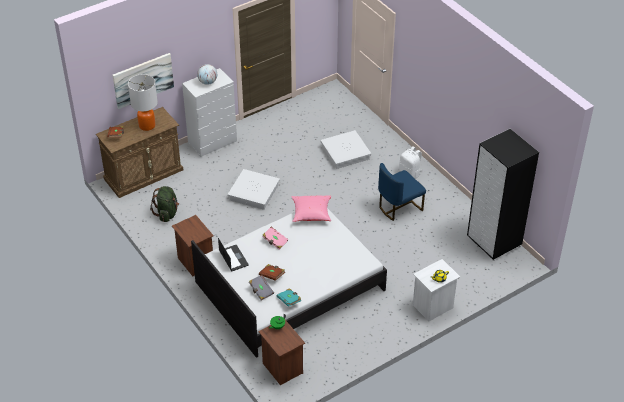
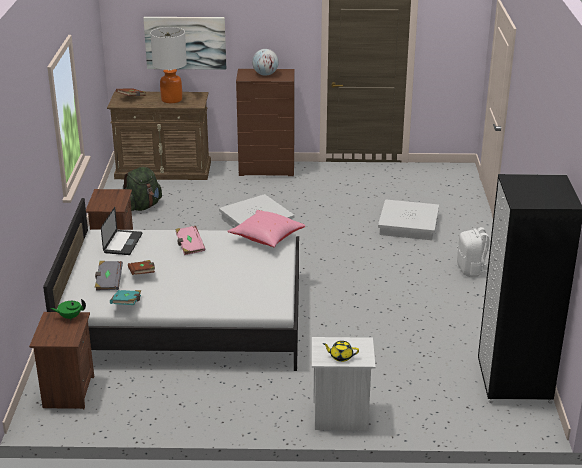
camera: 35 degrees right, 15 degrees down
white dresser [182,68,237,157] -> brown dresser [236,69,295,176]
blue chair [378,163,426,221] -> none

